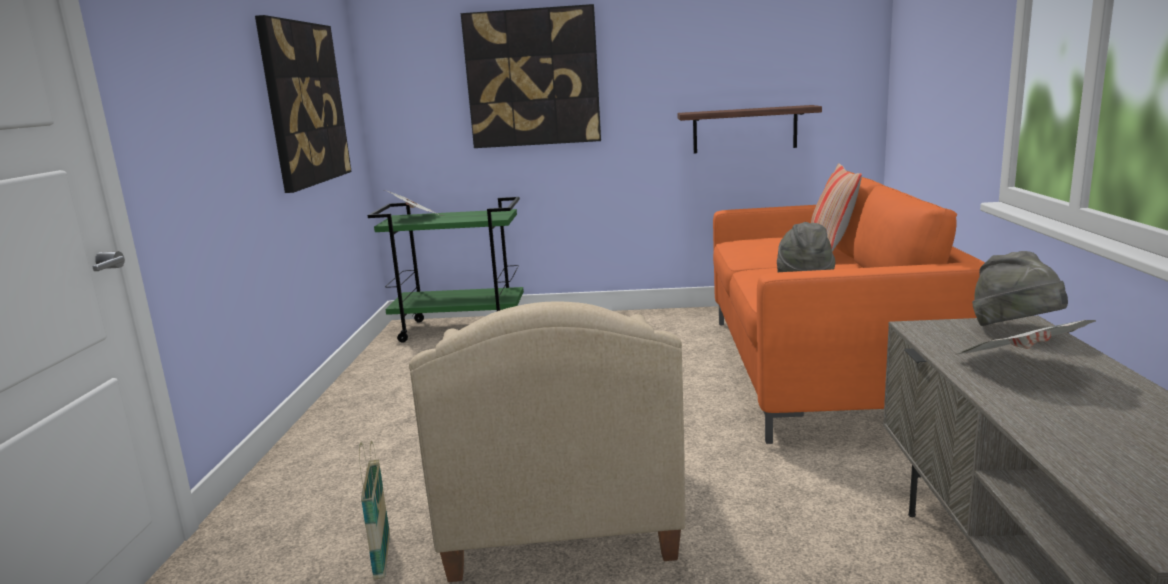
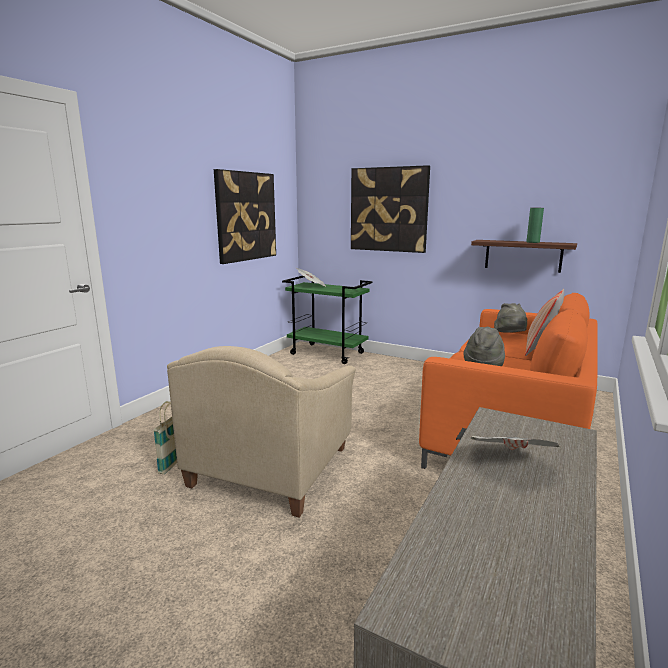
camera: 25 degrees right, 0 degrees up
grey hat [972,251,1068,326] -> grey hat moved to [494,303,527,333]
none -> green vase [526,208,544,243]

